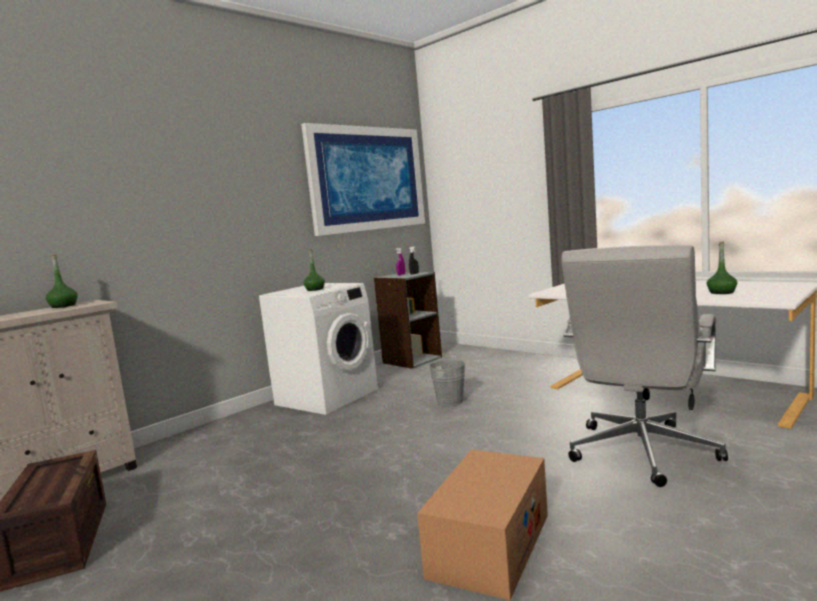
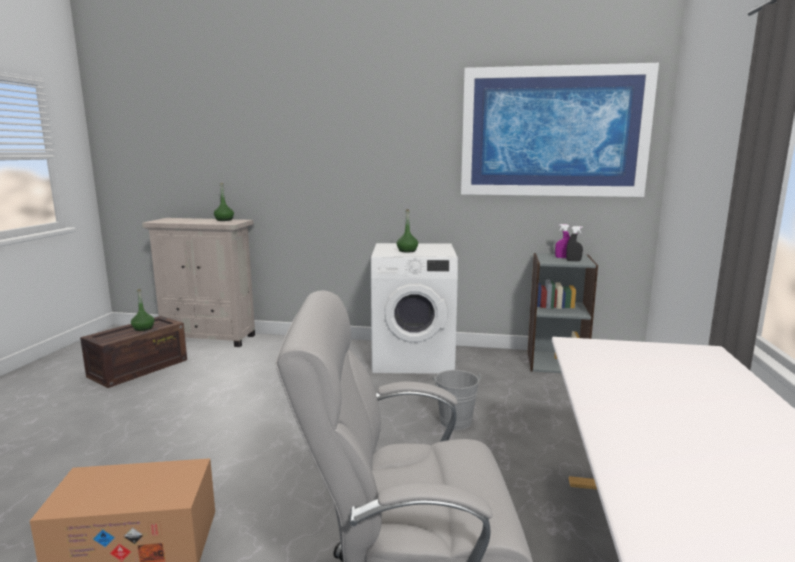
camera: 55 degrees right, 5 degrees up
green bottle [707,242,737,294] -> green bottle moved to [131,289,154,331]

